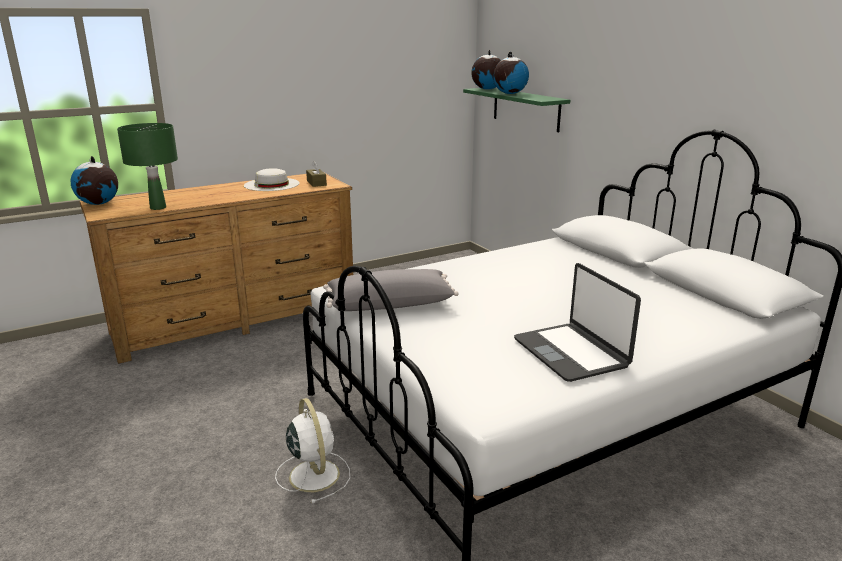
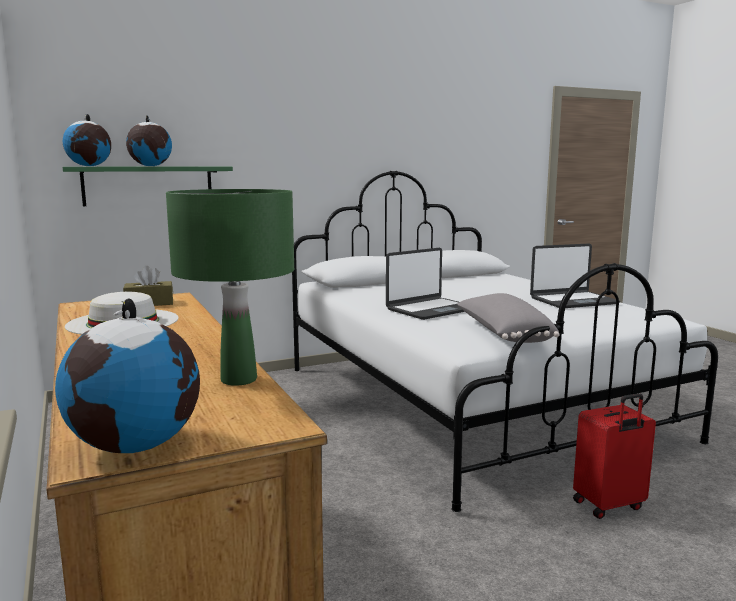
camera: 85 degrees left, 10 degrees down
white fan [275,398,350,503] -> red suitcase [573,393,656,519]
none -> laptop [386,248,465,320]

